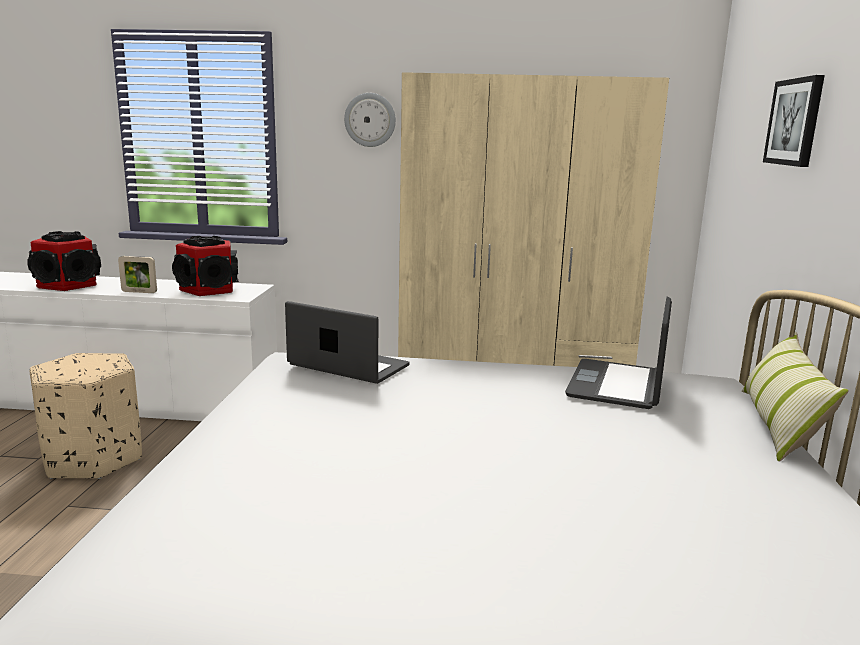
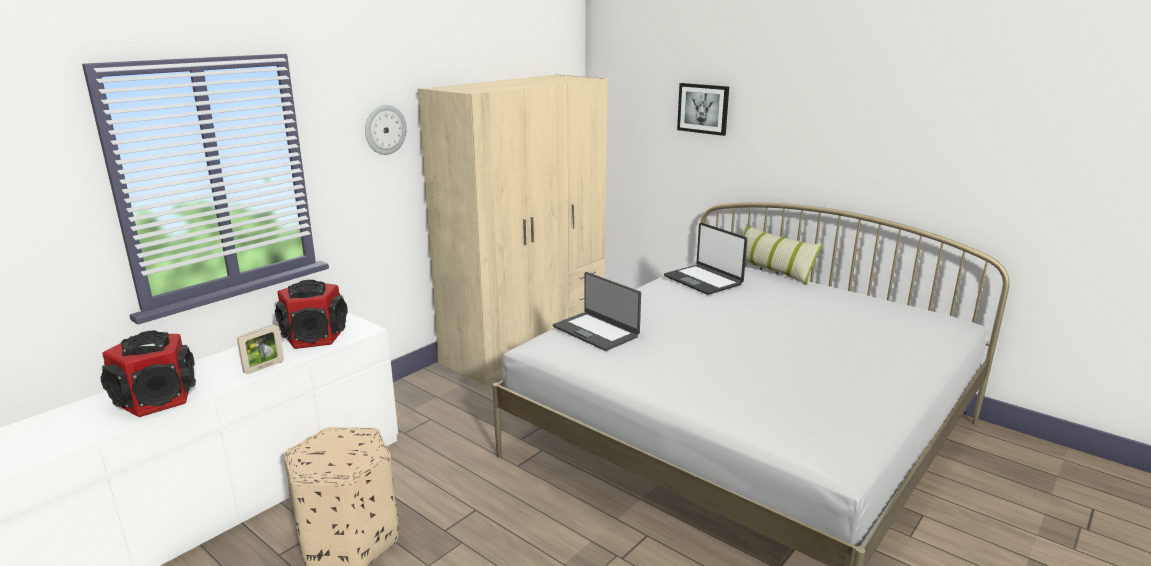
camera: 55 degrees left, 5 degrees up
laptop [285,301,410,384] -> laptop turned 105 degrees counterclockwise [553,272,641,351]

